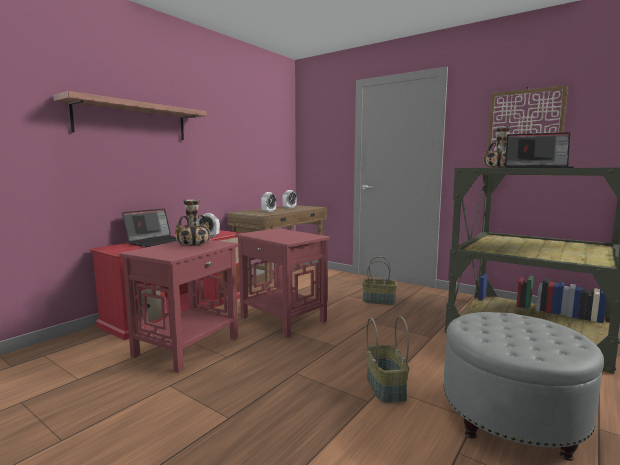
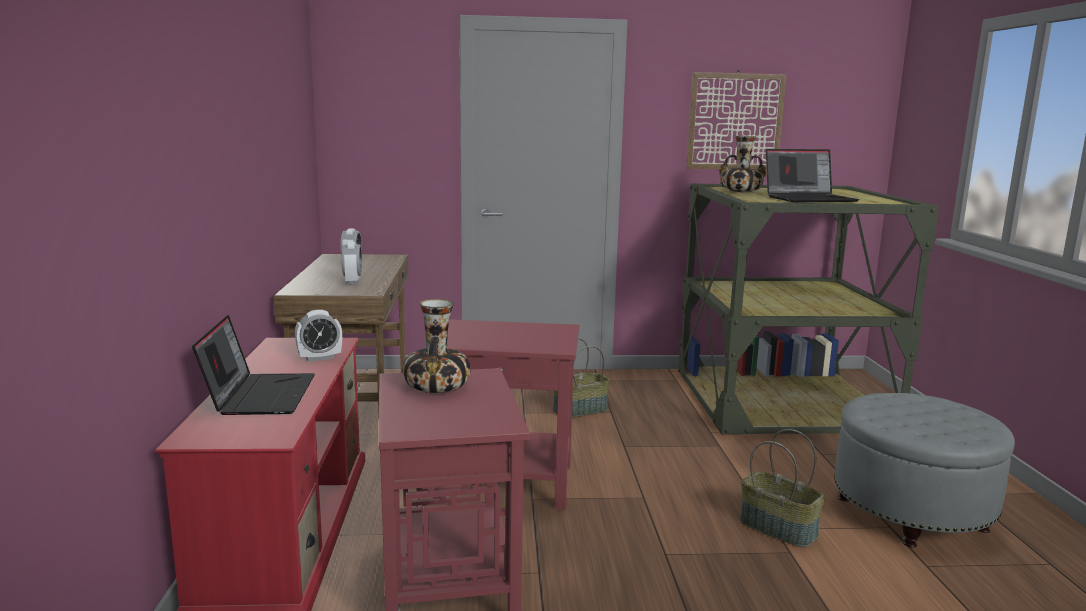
camera: 40 degrees left, 5 degrees up
shelf [53,91,207,140] -> none

